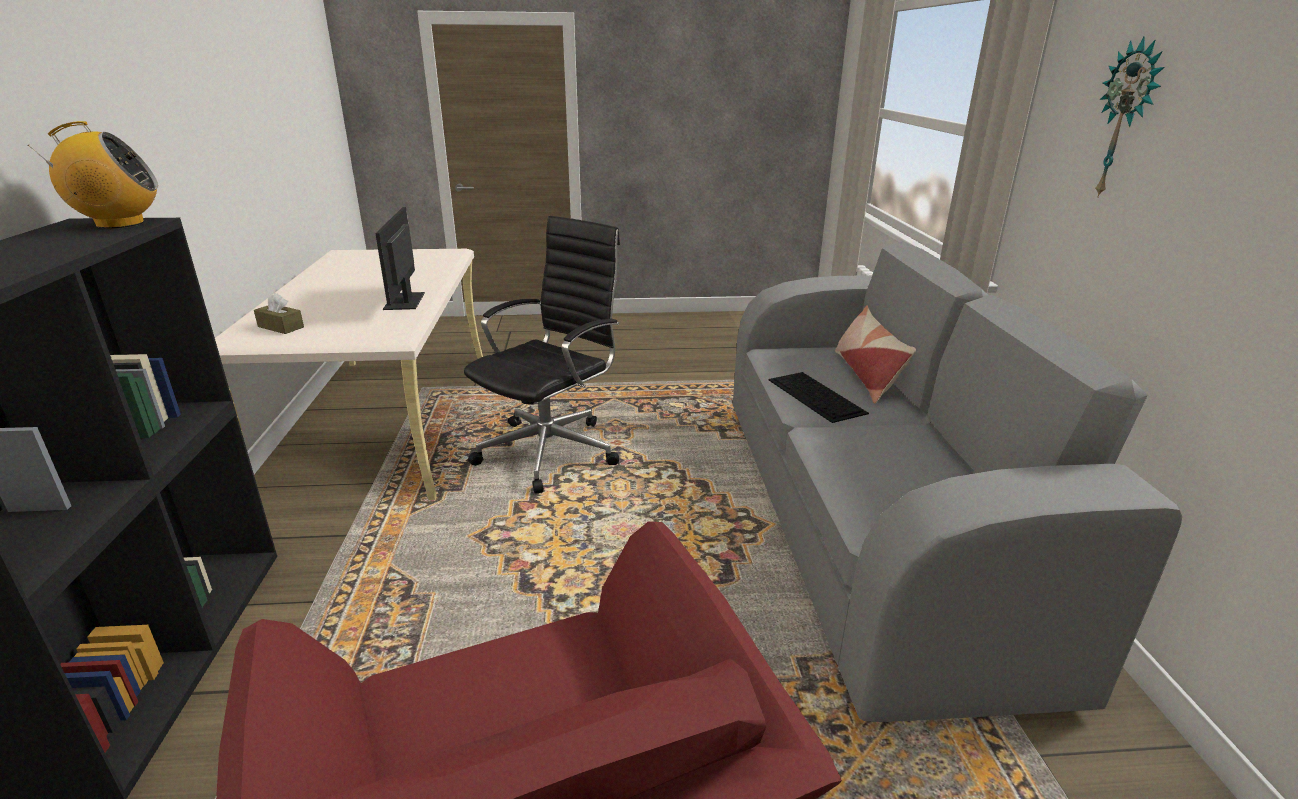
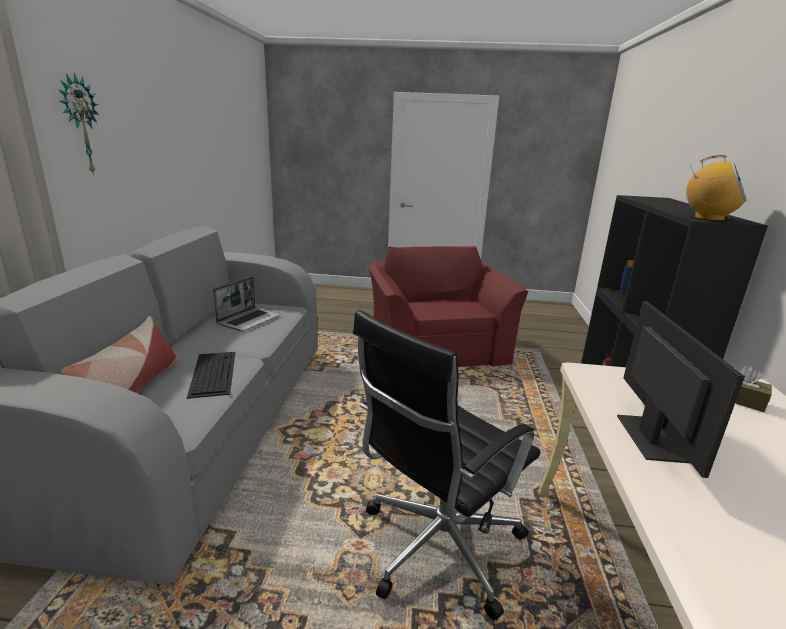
camera: 170 degrees left, 5 degrees down
radio [28,121,159,229] -> radio turned 135 degrees counterclockwise [686,155,746,221]
none -> laptop [213,277,280,331]

